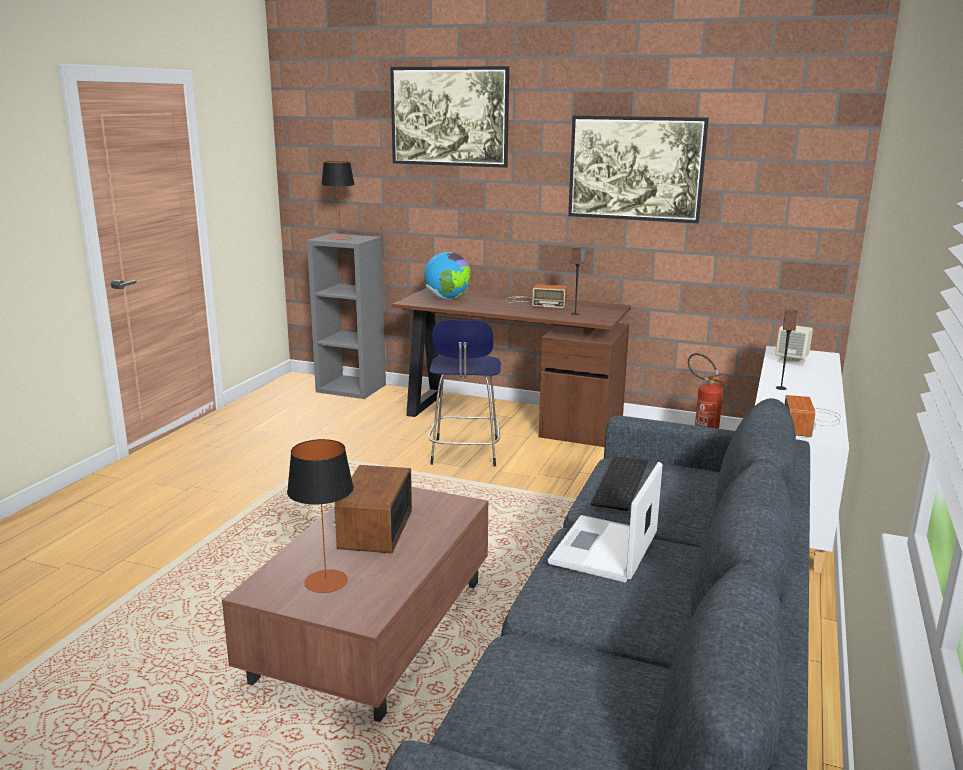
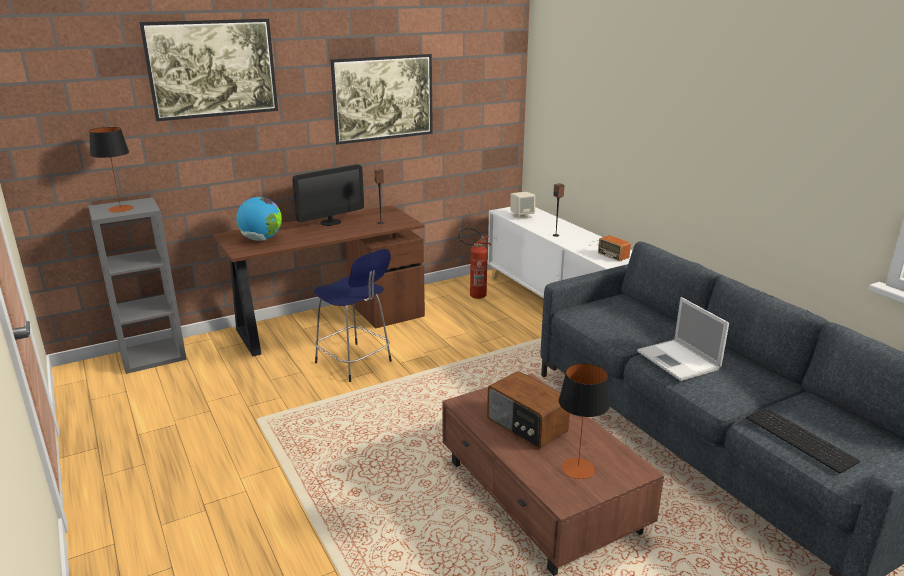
camera: 50 degrees left, 5 degrees up
radio [505,284,567,308] -> monitor [292,164,364,226]
keyboard [591,457,648,511] -> keyboard moved to [746,407,860,473]

